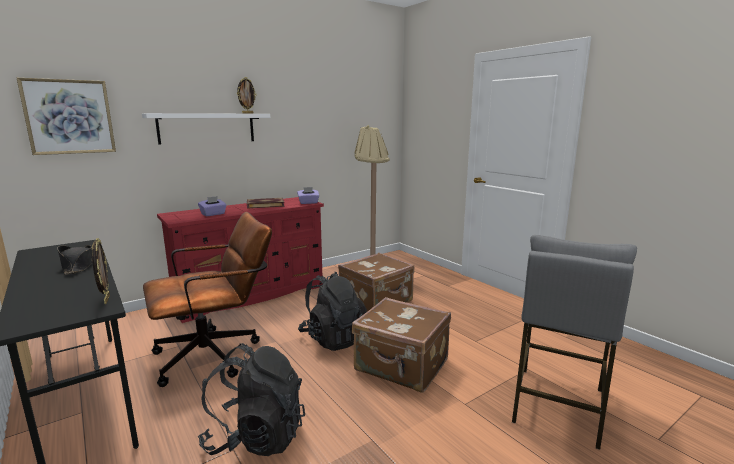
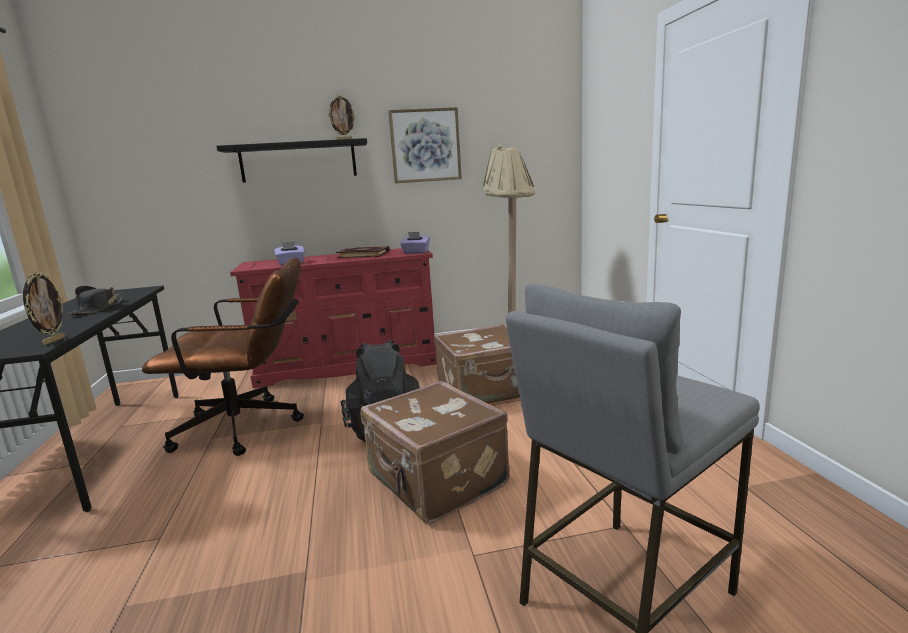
camera: 25 degrees right, 0 degrees up
picture [17,78,116,155] -> picture moved to [388,107,462,183]
white shelf [142,113,270,145] -> black shelf [216,138,367,183]
black backpack [198,343,305,456] -> none

